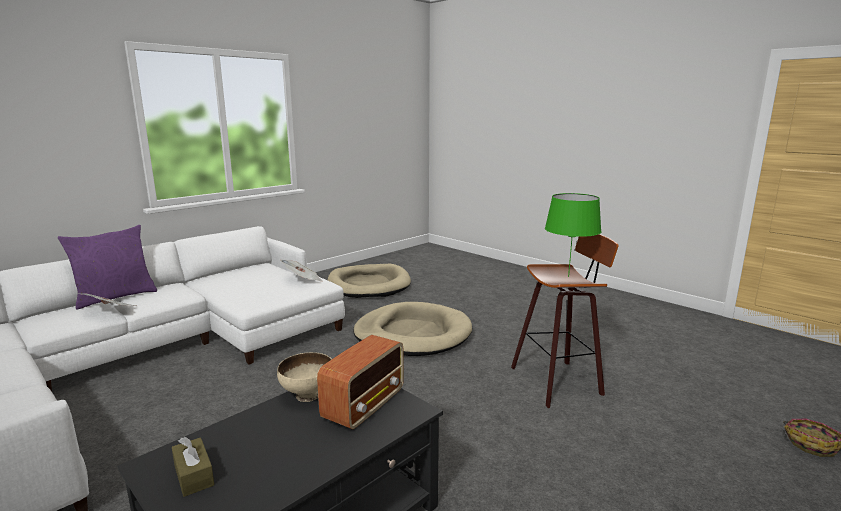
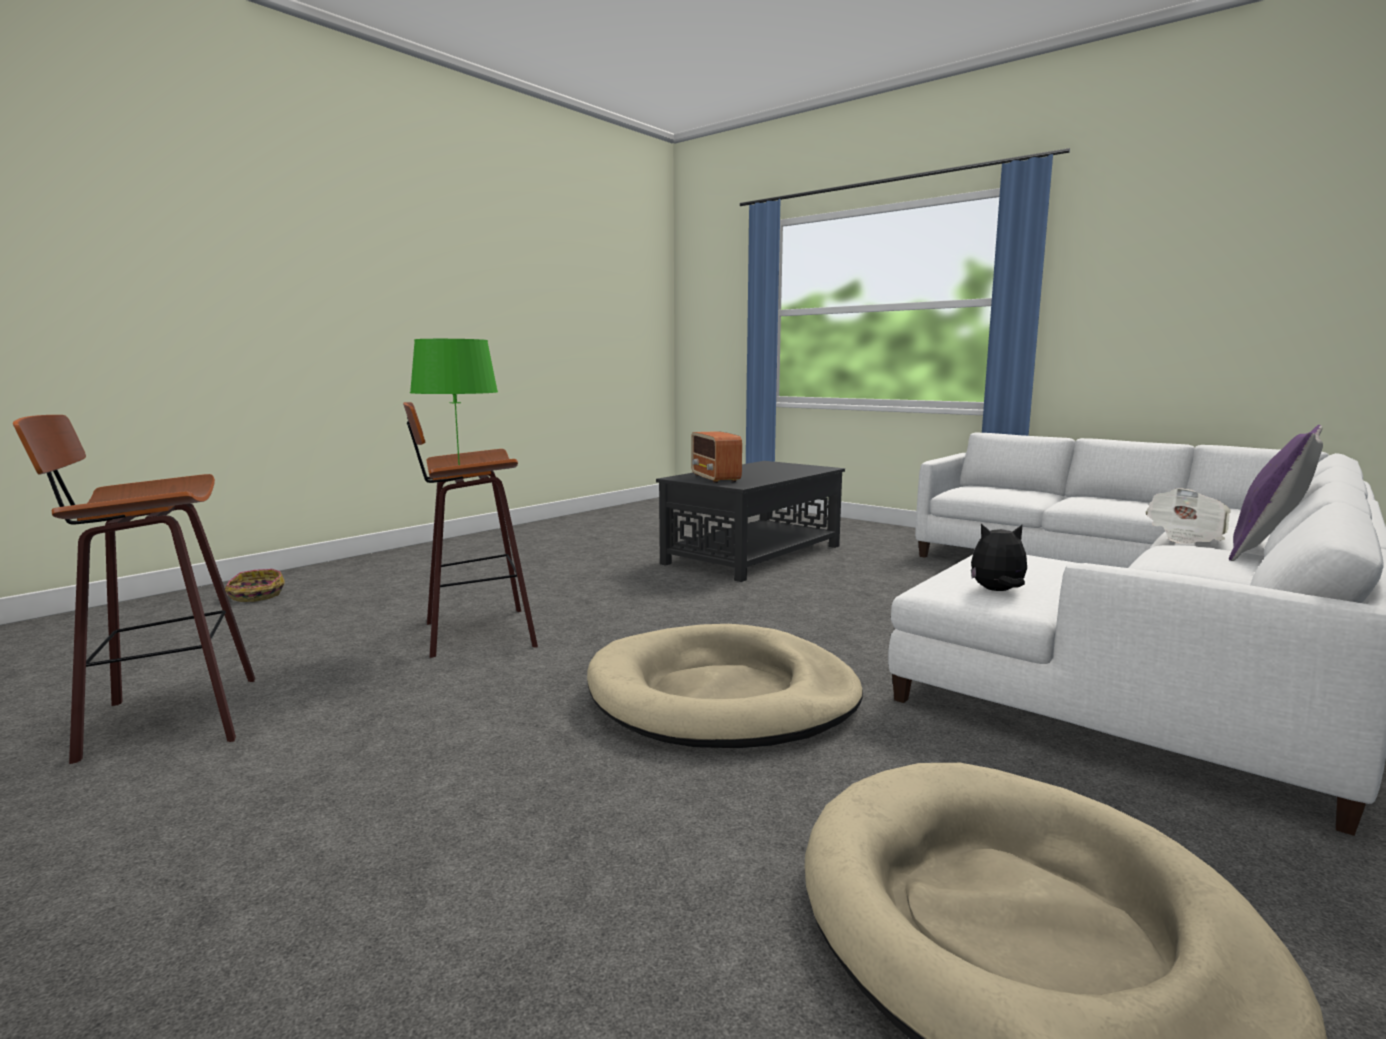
camera: 175 degrees right, 5 degrees down
brown tissue box [172,437,214,497] -> none
beige bowl [277,352,331,402] -> none
newspaper [280,260,323,281] -> plush toy [971,524,1027,591]
radio [317,335,404,430] -> radio turned 45 degrees counterclockwise [691,431,742,483]
none -> stool [13,415,255,764]

